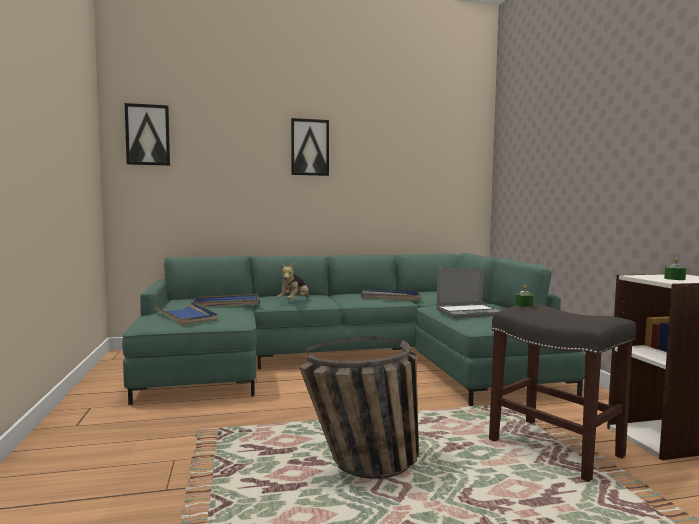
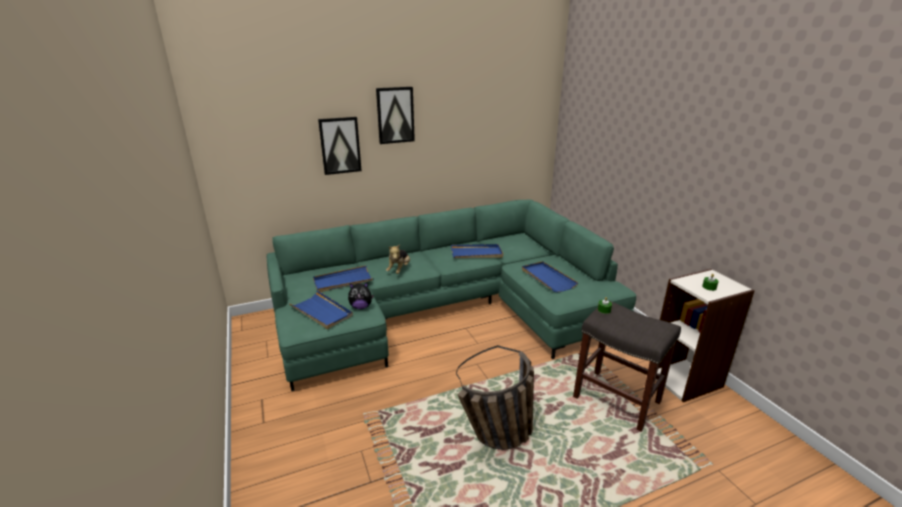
camera: 10 degrees left, 20 degrees up
picture [125,103,170,166] -> picture moved to [318,117,362,175]
laptop [436,268,500,318] -> blue tray [522,261,578,292]
none -> plush toy [348,283,374,309]

